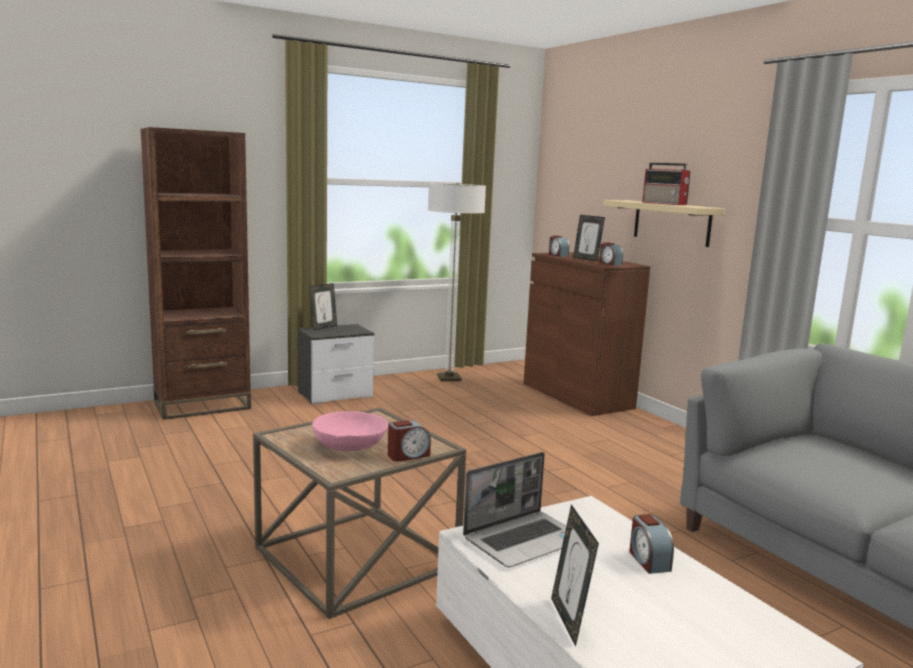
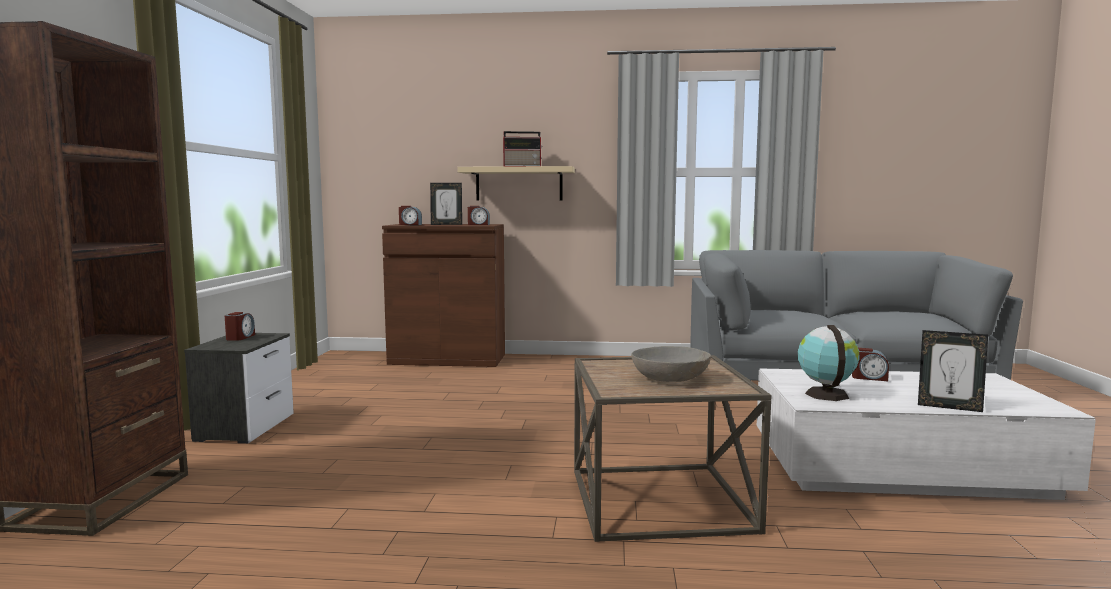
camera: 55 degrees left, 5 degrees down
picture frame [310,283,337,331] -> none
pink bowl [312,411,388,451] -> grey bowl [631,346,711,382]
alarm clock [388,420,431,462] -> alarm clock moved to [225,312,255,341]
floor lamp [428,183,486,381] -> none
laptop [463,452,566,568] -> globe [797,325,860,401]

